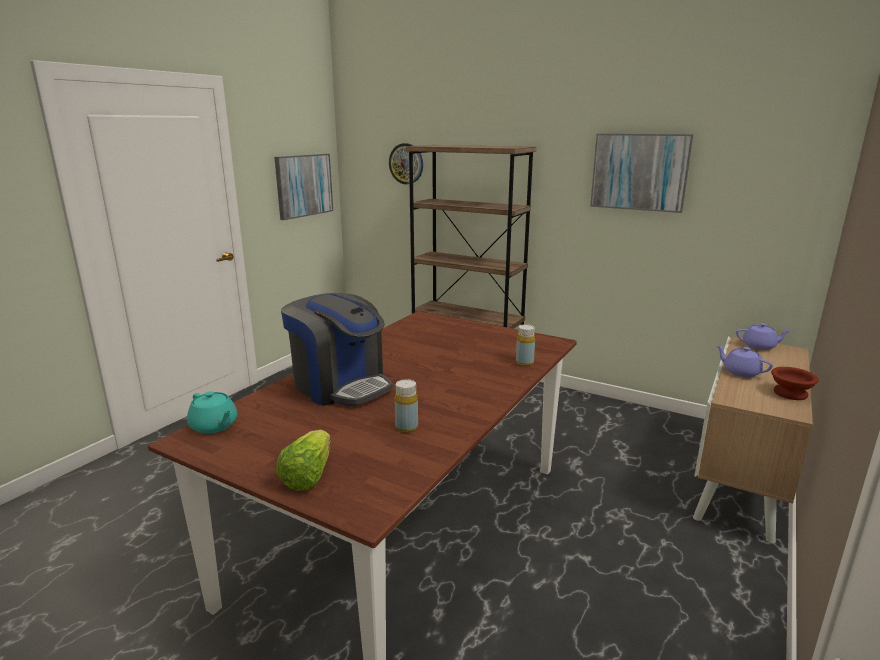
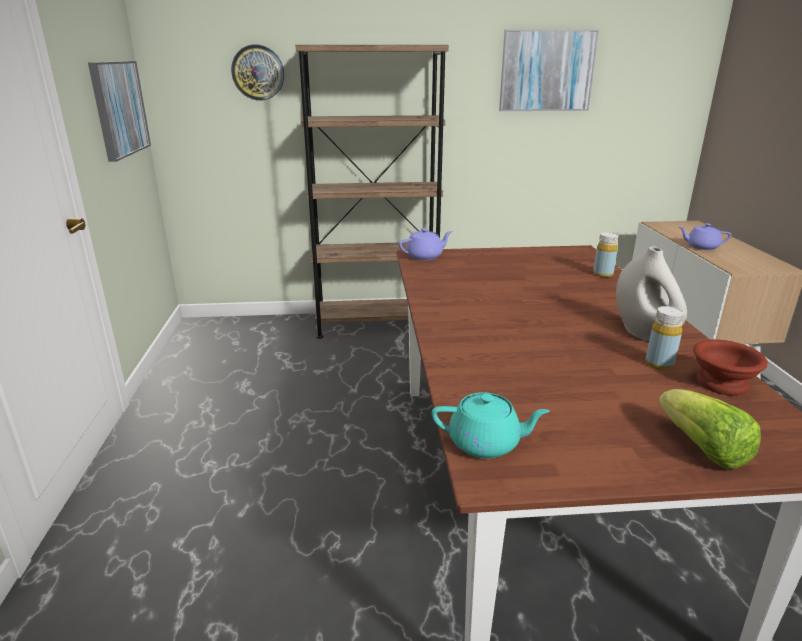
camera: 35 degrees left, 5 degrees up
coffee machine [281,293,393,406] -> none
purple teapot [736,323,792,350] -> purple teapot moved to [399,228,453,260]
brown bowl [771,367,819,400] -> brown bowl moved to [693,340,768,396]
none -> white vase [616,246,687,341]

